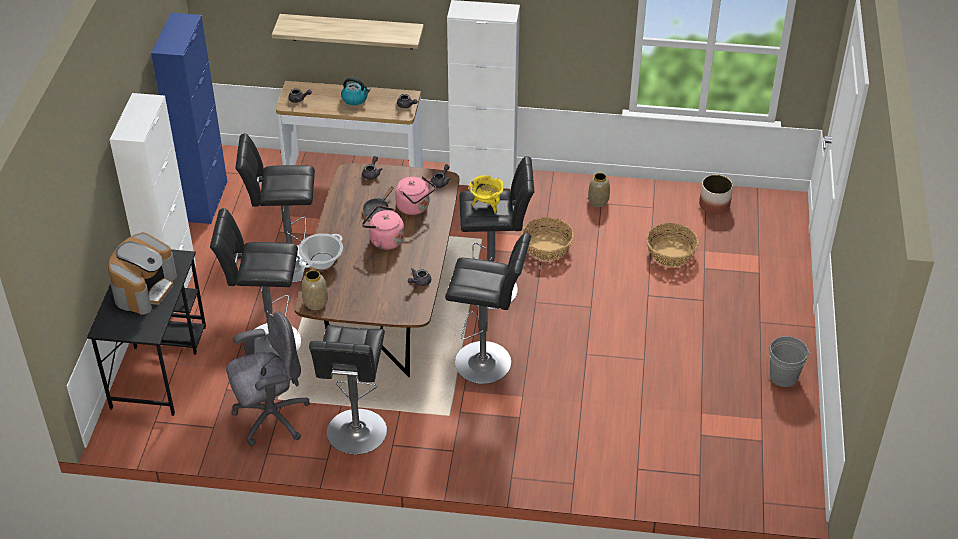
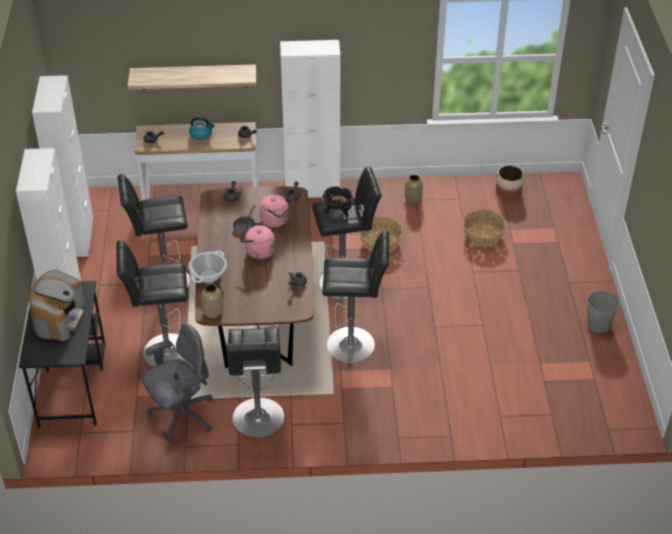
camera: 10 degrees left, 0 degrees up
blue cabinet [151,13,227,224] -> white cabinet [32,75,94,257]
yellow cooking pot [469,175,503,213] -> black cooking pot [323,186,353,217]

